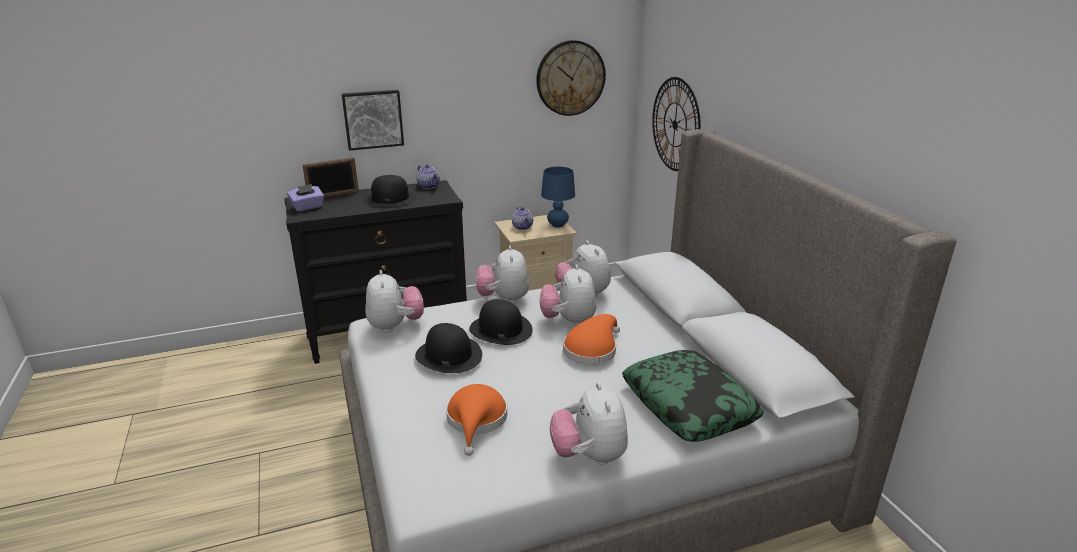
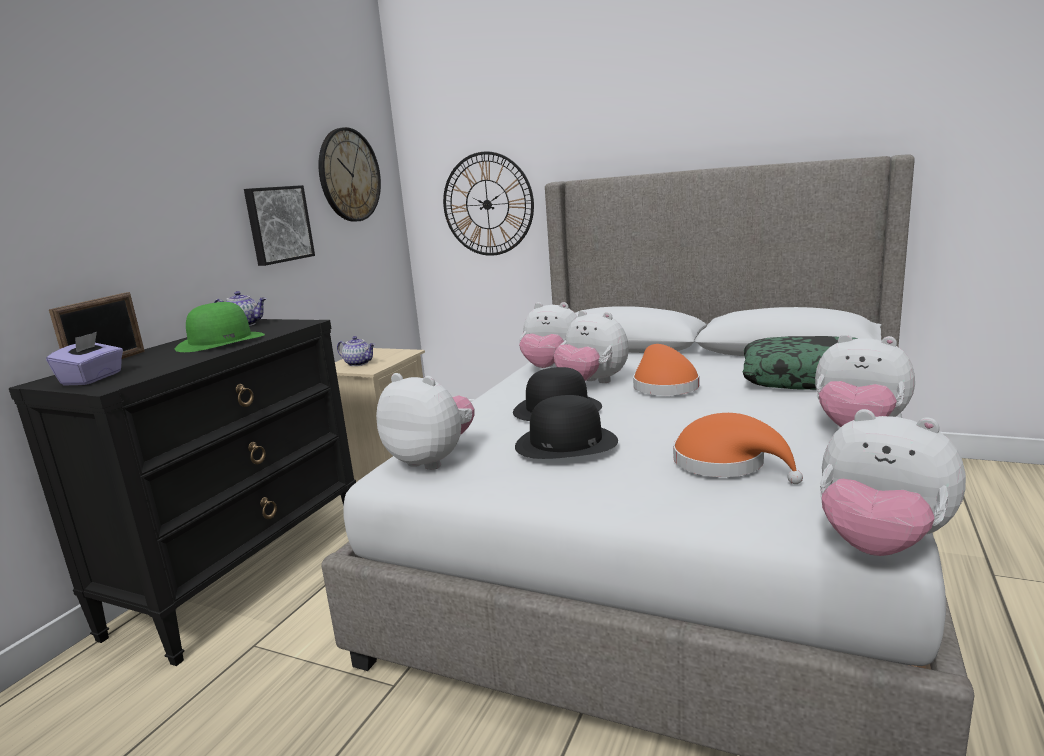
camera: 45 degrees left, 10 degrees down
picture [342,90,404,151] -> picture moved to [244,185,315,266]
black hat [364,175,417,206] -> green hat [175,302,265,352]
plush toy [476,246,529,304] -> plush toy moved to [820,409,966,556]
blue table lamp [541,167,575,228] -> none

